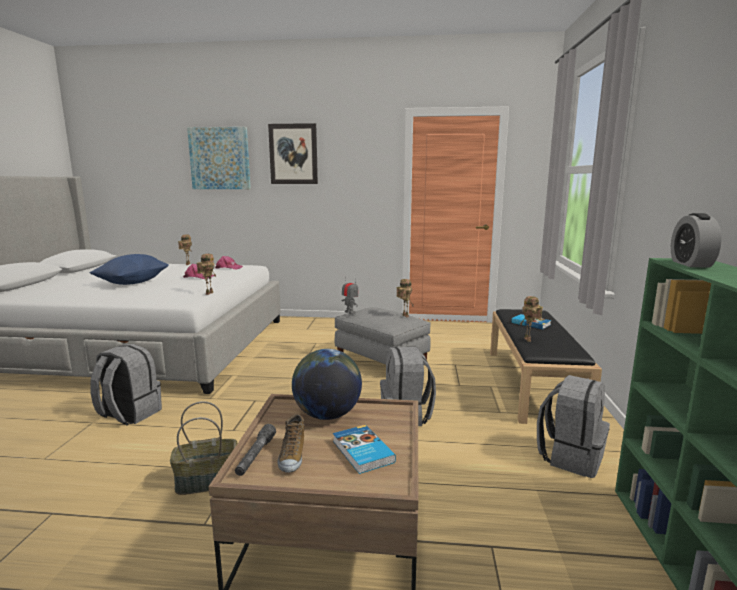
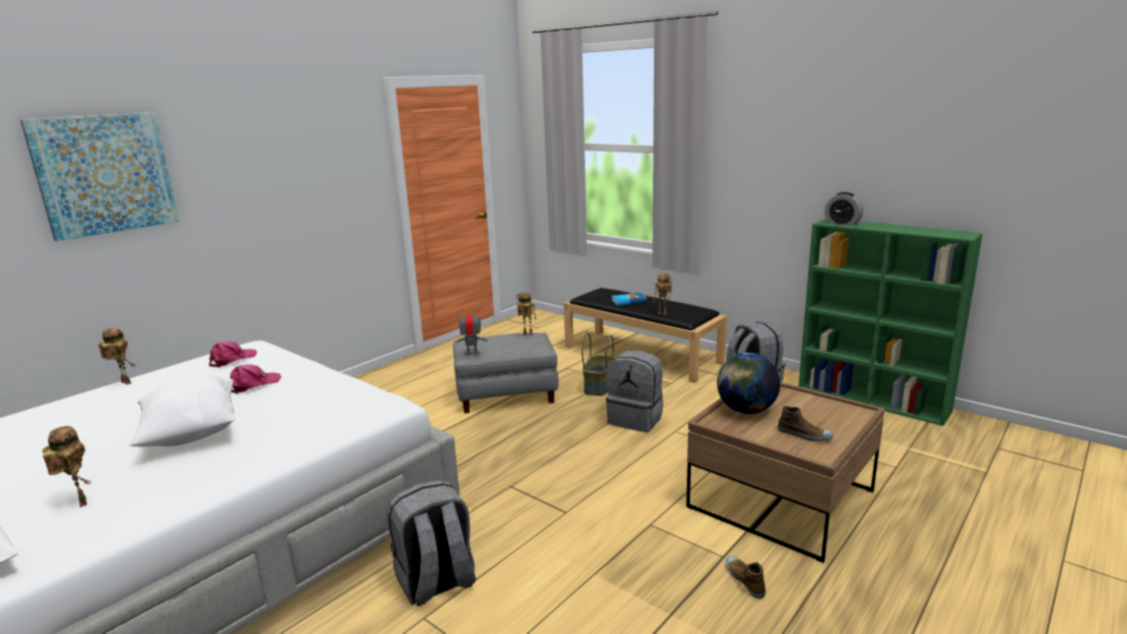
camera: 55 degrees left, 5 degrees up
blue pillow [89,254,169,285] -> white pillow [129,374,235,447]
basket [170,401,237,495] -> basket moved to [582,333,614,396]
toy robot [197,254,216,295] -> toy robot moved to [42,426,92,507]
grey flashlight [235,424,276,476] -> none
picture [268,123,318,184] -> none
book [333,425,396,474] -> none
none -> shoe [725,556,766,598]

